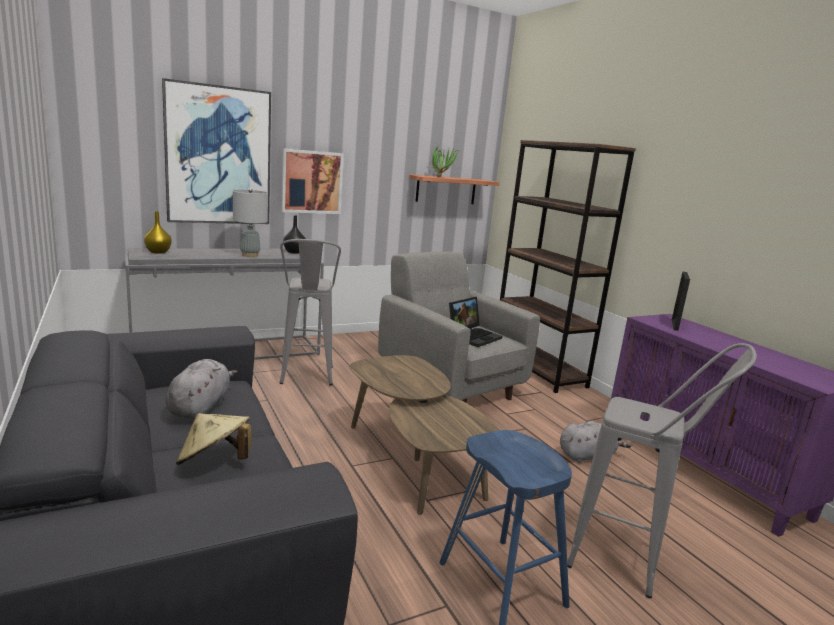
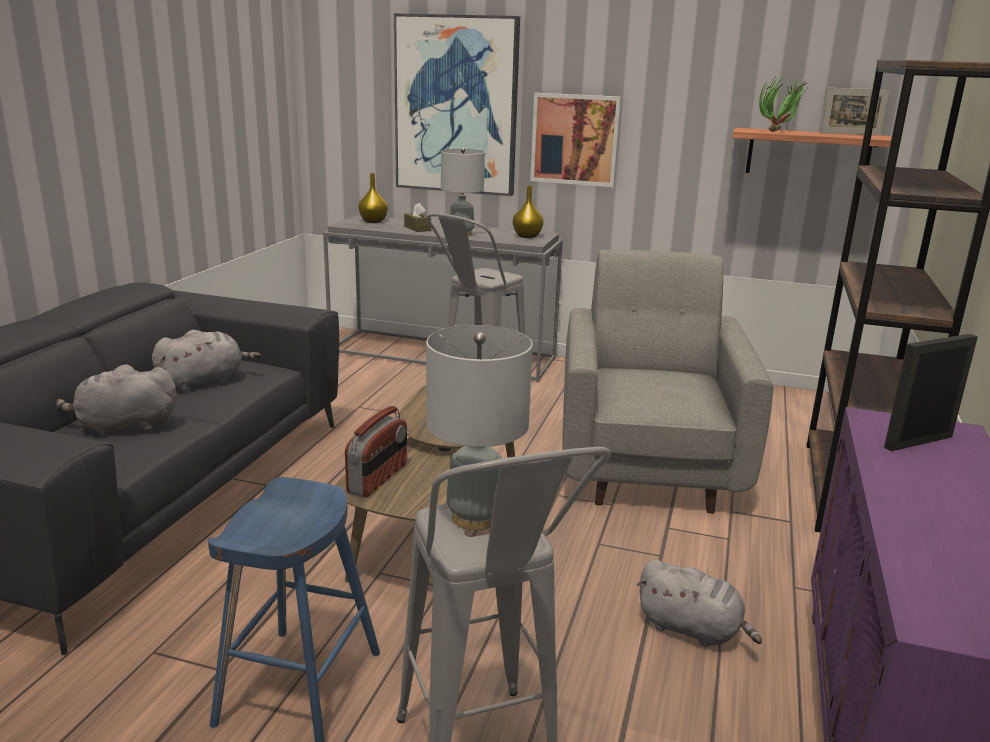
camera: 45 degrees right, 5 degrees up
beige hat [176,413,251,465] -> grey plush toy [56,364,177,437]
black vase [283,215,306,254] -> yellow vase [513,185,544,238]
laptop [449,297,502,347] -> none
none -> radio [345,406,407,497]
none -> brown tissue box [404,203,431,232]
none -> grey table lamp [426,325,533,530]
none -> picture frame [821,88,890,135]

